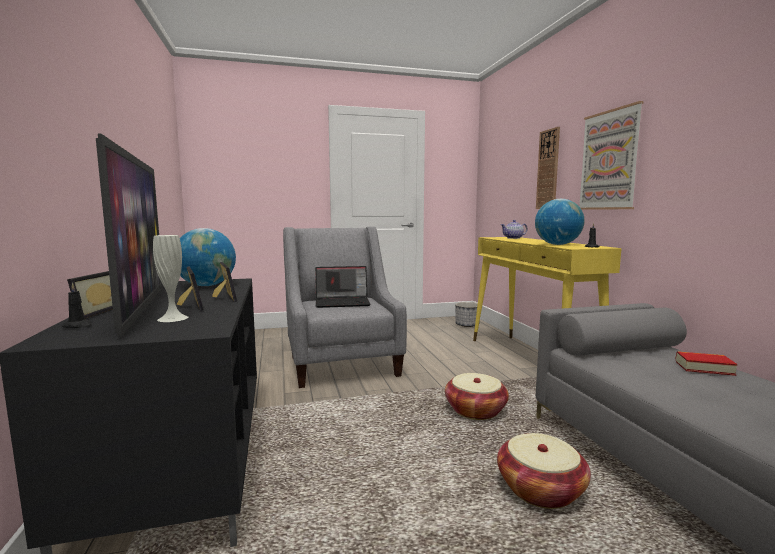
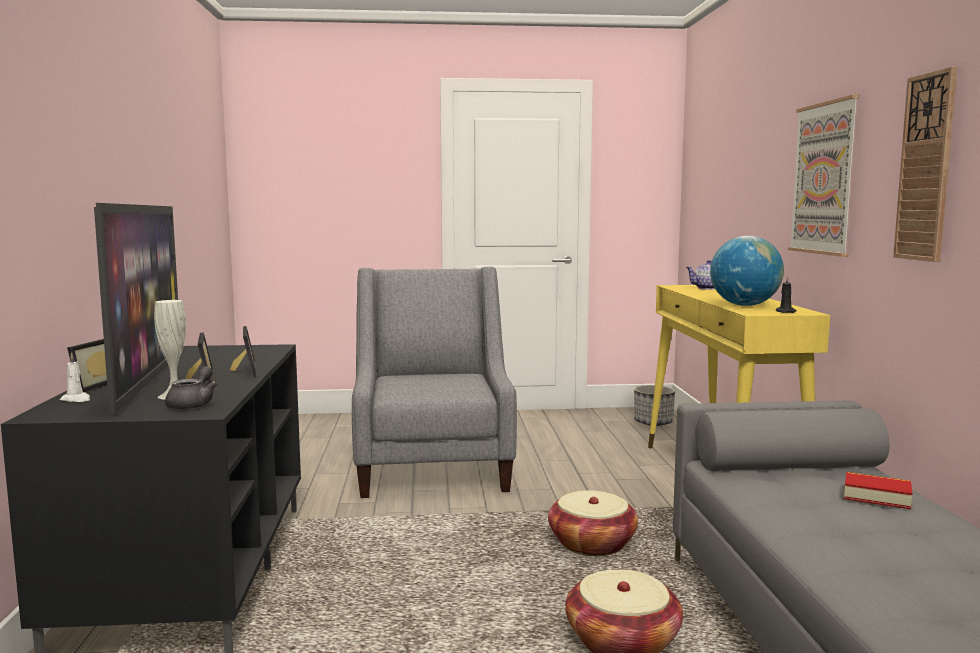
camera: 10 degrees right, 0 degrees up
black candle [62,283,92,328] -> white candle [60,352,90,402]
globe [180,228,236,286] -> none
laptop [315,266,371,308] -> none
wall clock [536,127,560,209] -> wall clock moved to [893,66,958,262]
none -> grey teapot [165,366,218,410]

